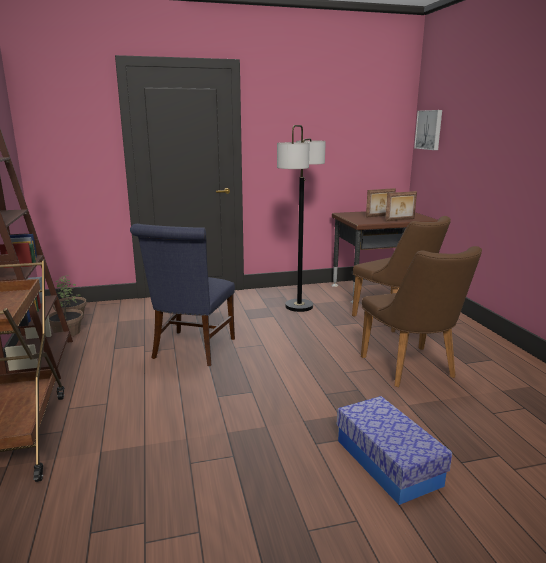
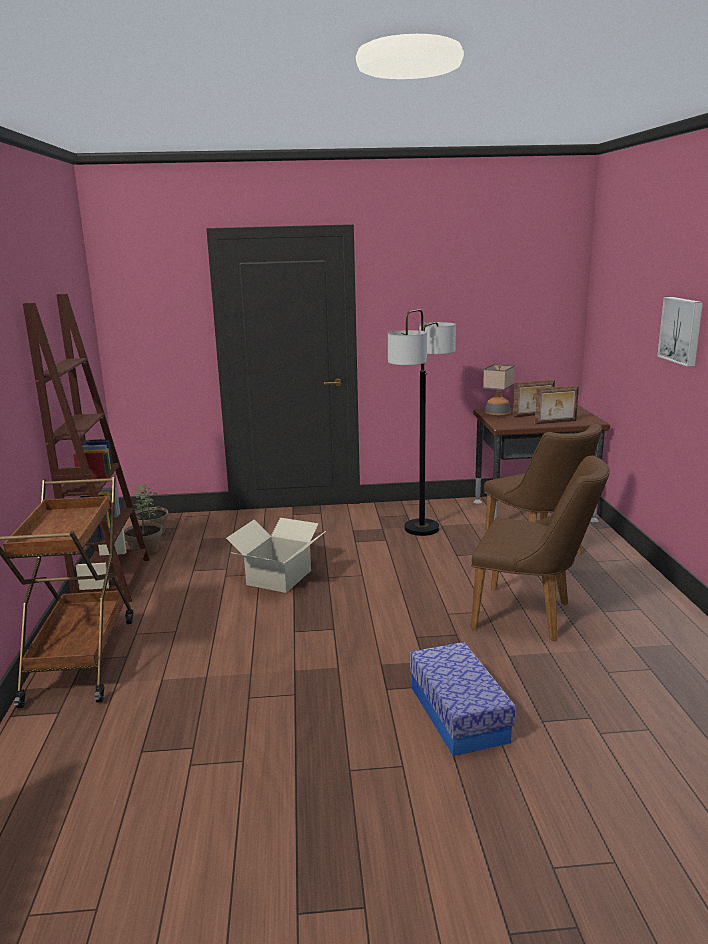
camera: 10 degrees right, 0 degrees up
blue chair [130,224,235,366] -> cardboard box [226,518,326,593]
brown chair [361,246,482,387] -> brown chair turned 60 degrees counterclockwise [471,456,610,641]
picture [414,110,442,150] -> picture moved to [657,297,703,367]
none -> table lamp [483,364,515,417]

